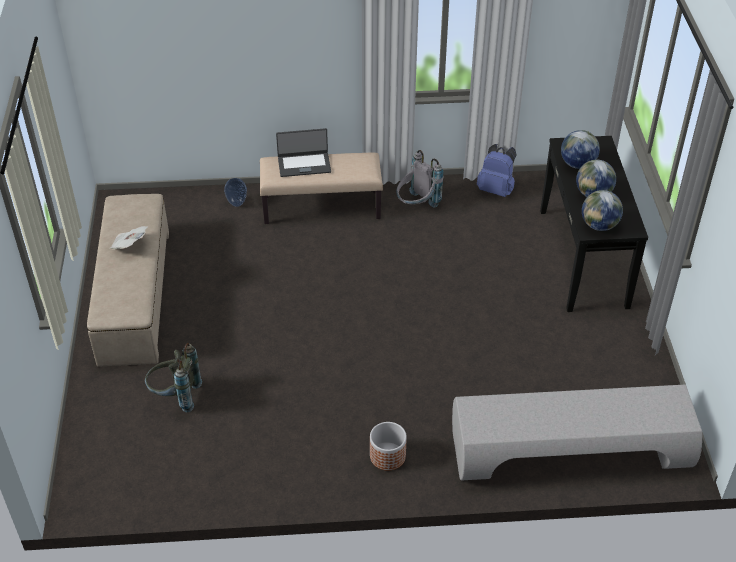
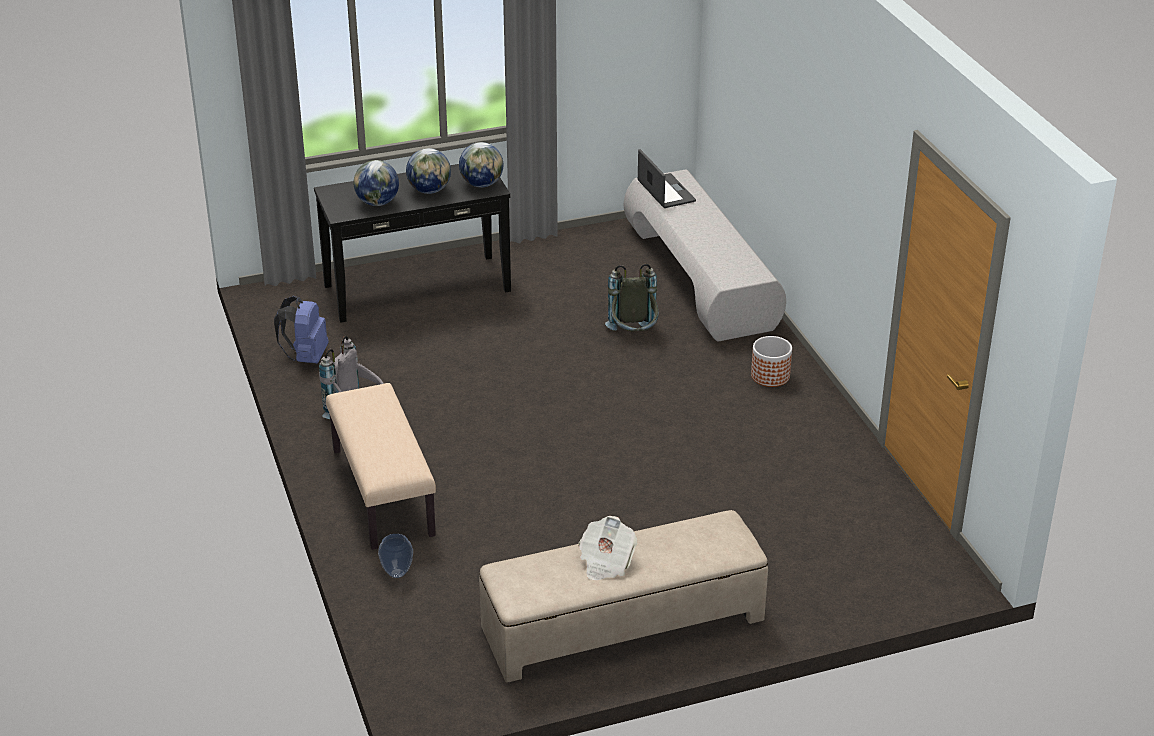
camera: 105 degrees left, 10 degrees down
grey backpack [145,343,202,413] -> grey backpack moved to [605,263,659,331]
laptop [276,128,331,177] -> laptop moved to [638,149,696,208]

